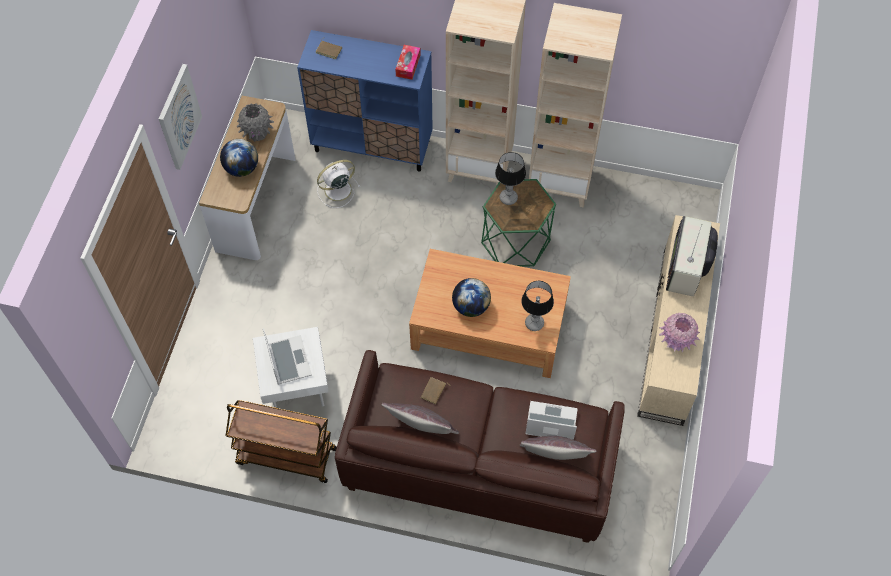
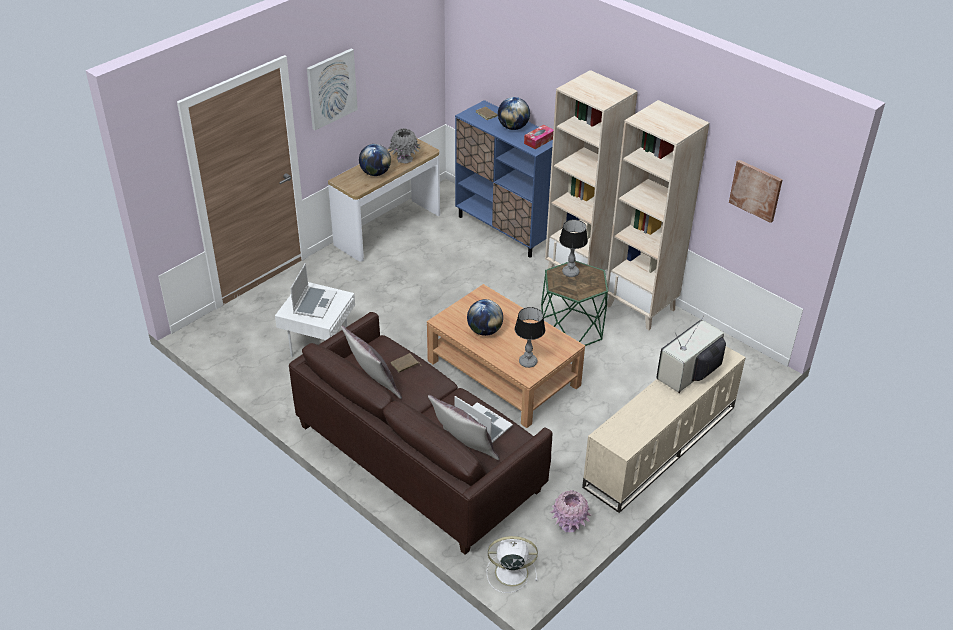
camera: 30 degrees right, 20 degrees down
brown cart [226,400,337,483] -> none
white fan [317,160,360,208] -> white fan moved to [487,536,538,593]
pink vase [659,313,700,352] -> pink vase moved to [550,490,591,532]
none -> globe [498,97,530,130]
none -> picture [729,160,783,223]

